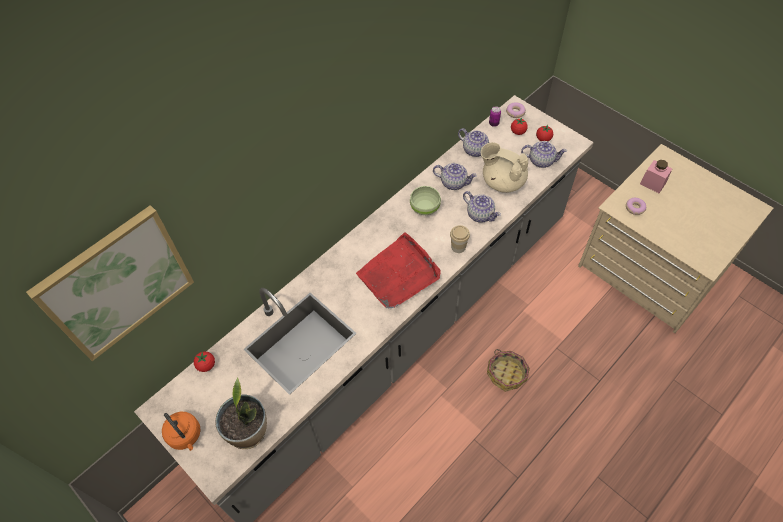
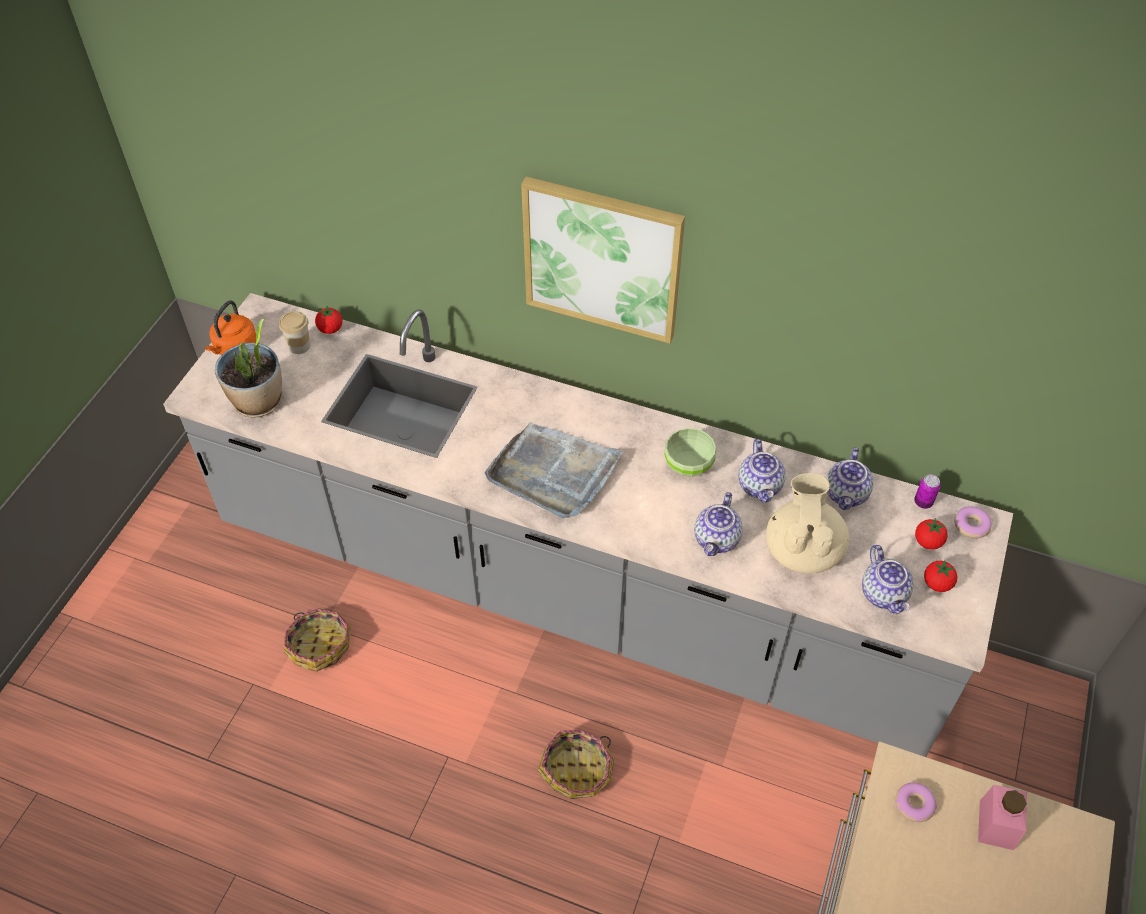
camera: 65 degrees right, 5 degrees down
picture [26,205,194,361] -> picture moved to [521,176,685,344]
red tray [356,232,441,308] -> grey tray [485,423,624,518]
cup [450,225,470,253] -> cup moved to [279,311,310,354]
none -> basket [284,608,351,672]

